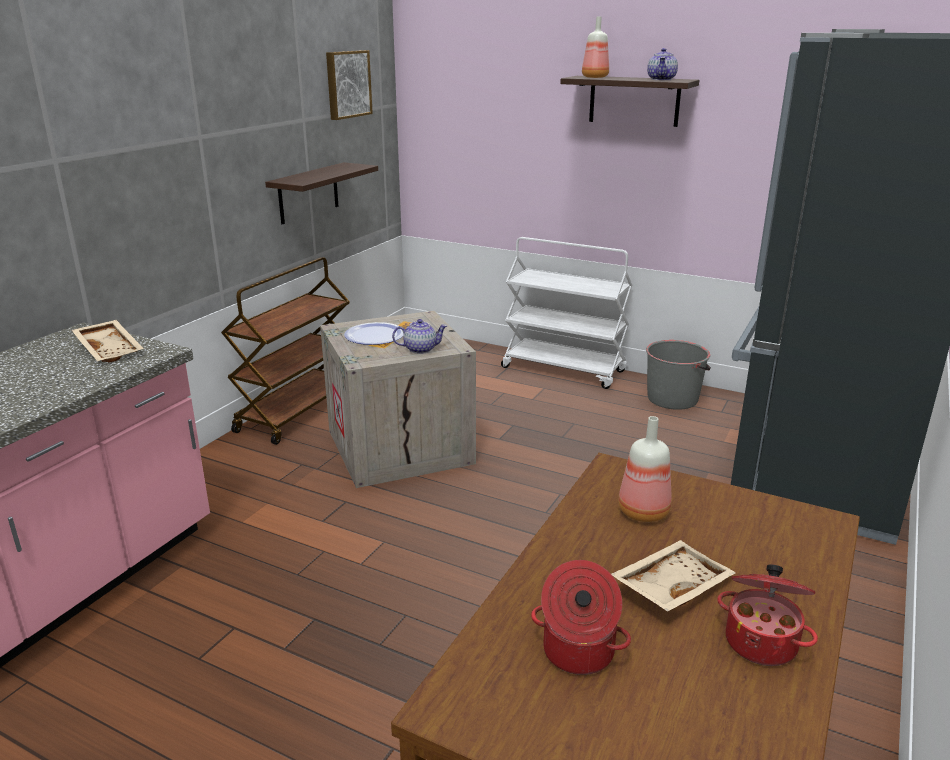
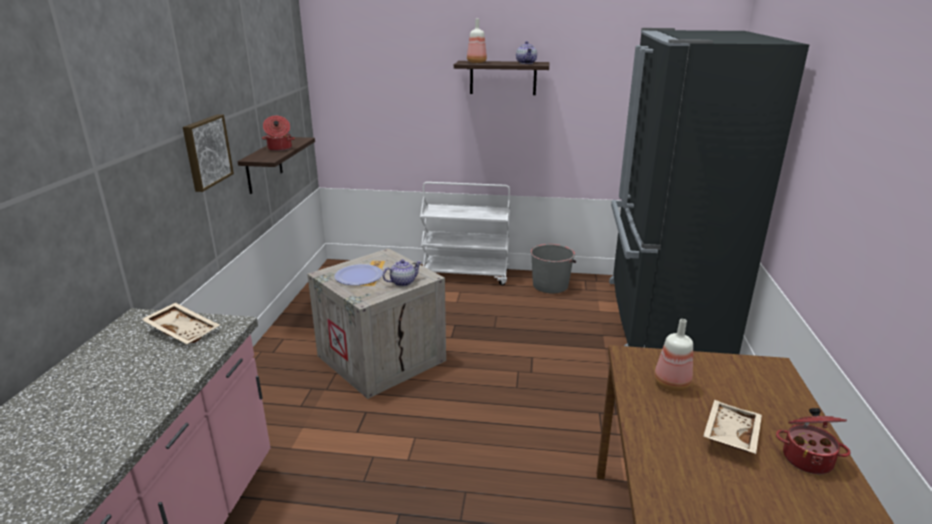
camera: 20 degrees left, 0 degrees up
brown cart [221,257,350,445] -> none
picture [326,50,373,120] -> picture moved to [183,114,234,192]
cooking pot [531,560,631,675] -> cooking pot moved to [262,116,295,151]

